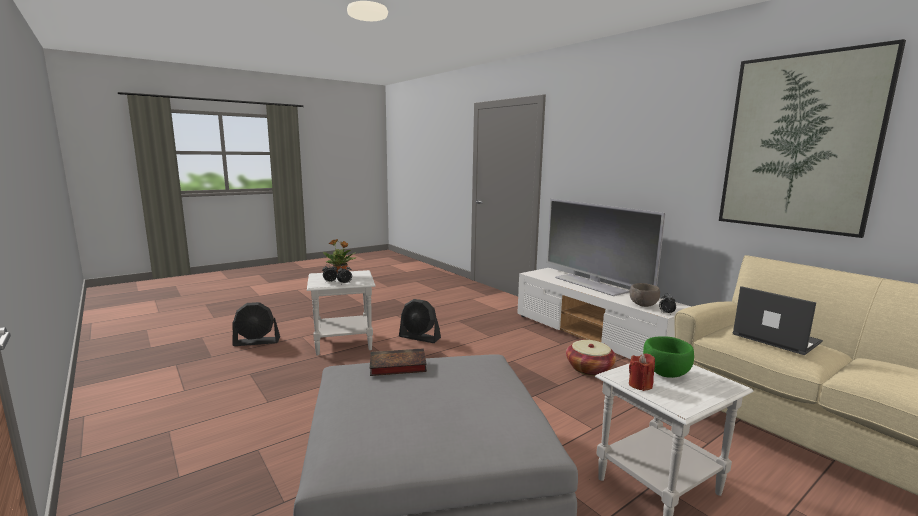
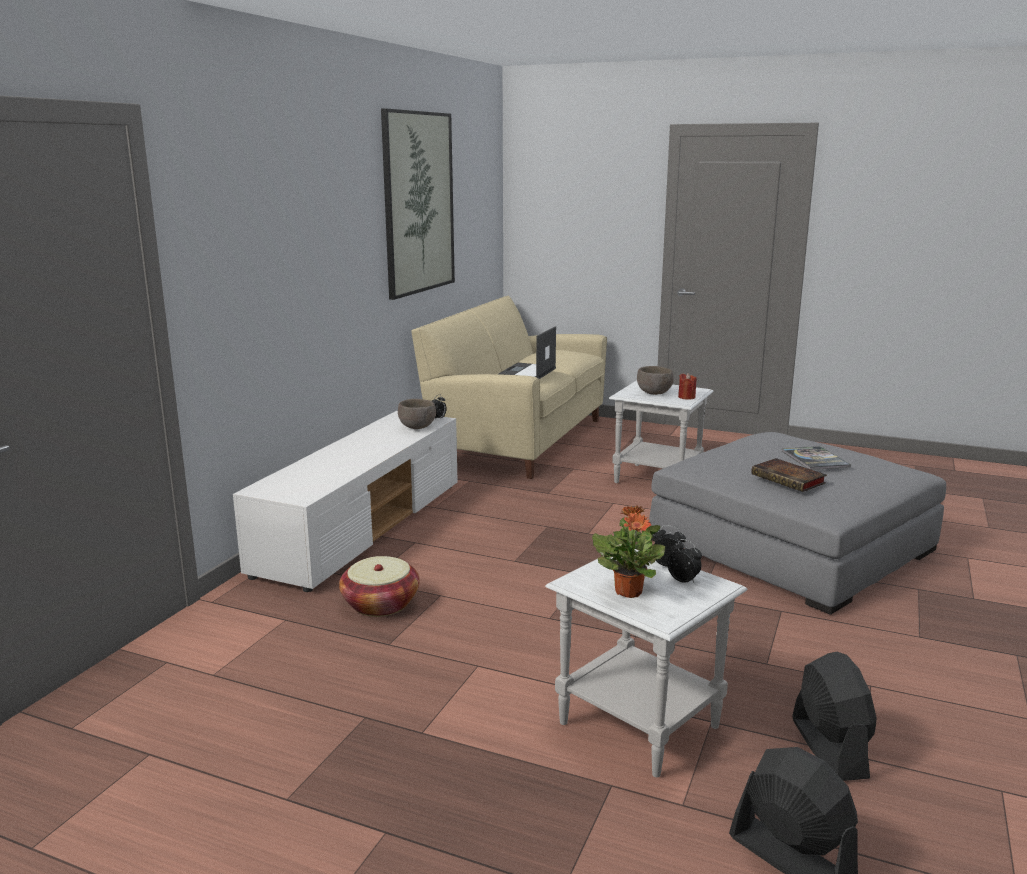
camera: 120 degrees left, 5 degrees up
black fan [399,299,441,343] -> black fan moved to [792,652,877,781]
television [547,199,665,296] -> none
basket [566,340,616,376] -> basket moved to [339,556,420,617]
green bowl [643,336,694,378] -> brown bowl [637,366,674,395]
none -> book [782,446,851,470]

